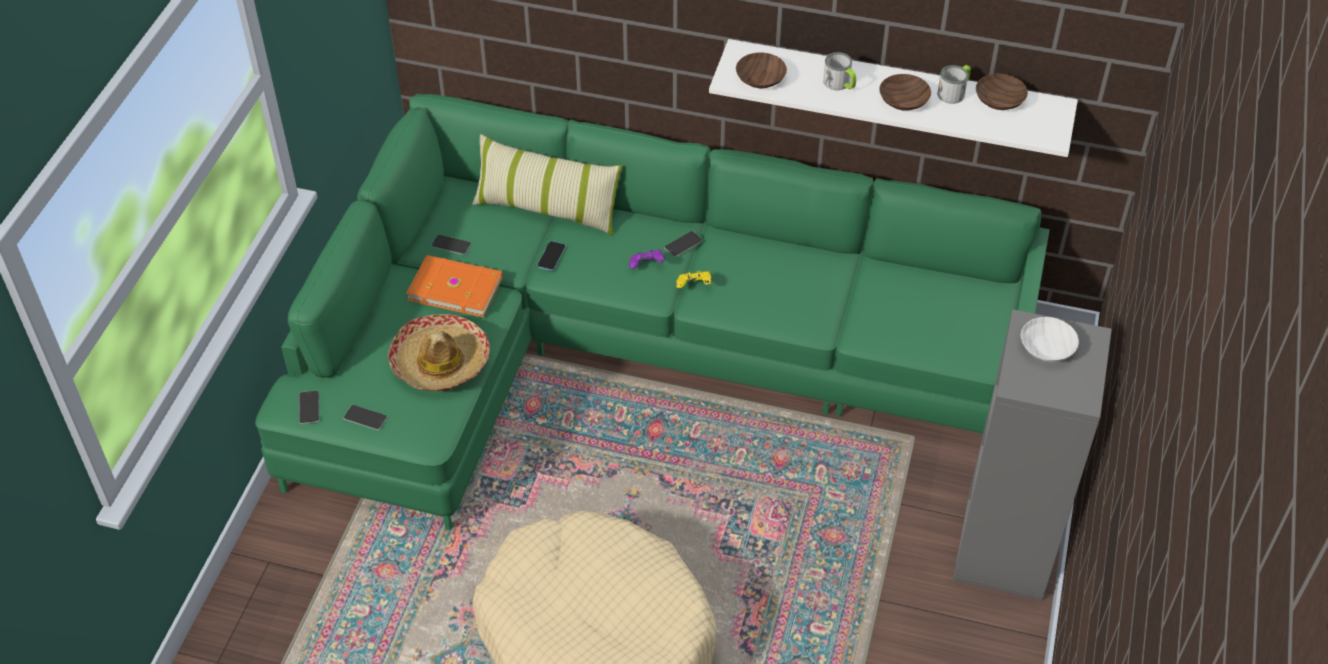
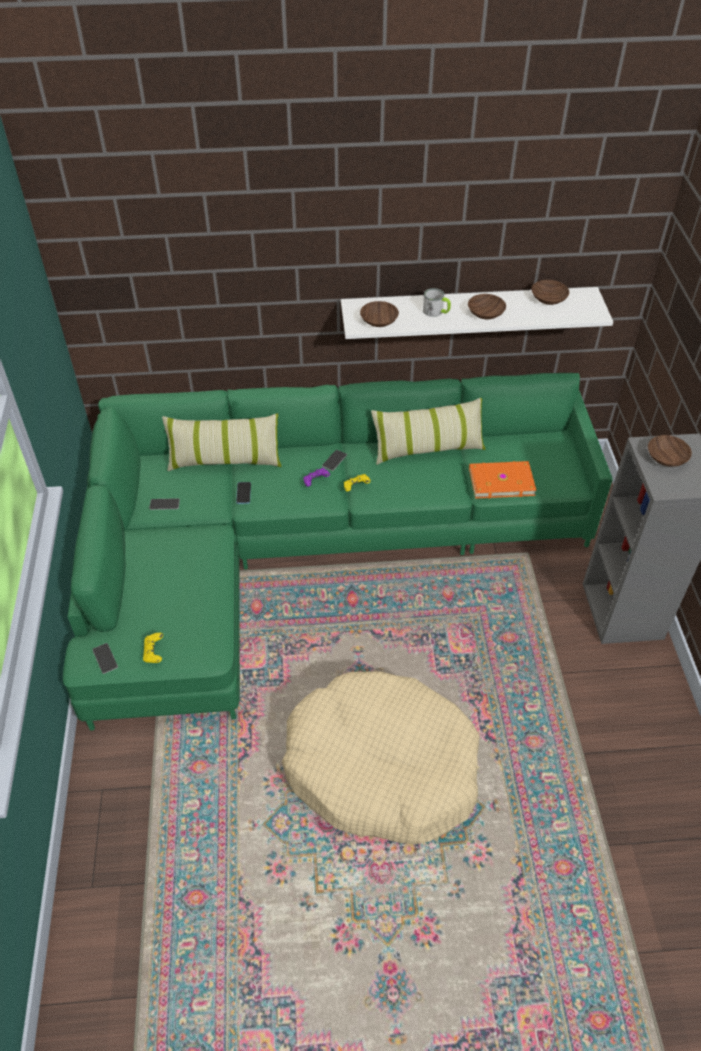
camera: 20 degrees left, 0 degrees up
phone [343,405,388,430] -> yellow game controller [143,633,163,663]
hat [388,314,490,391] -> none
orange book [406,255,503,317] -> orange book moved to [469,461,537,499]
mug [937,65,971,104] -> none
white bowl [1021,317,1079,362] -> brown bowl [648,435,692,467]
none -> pillow [371,398,485,465]

